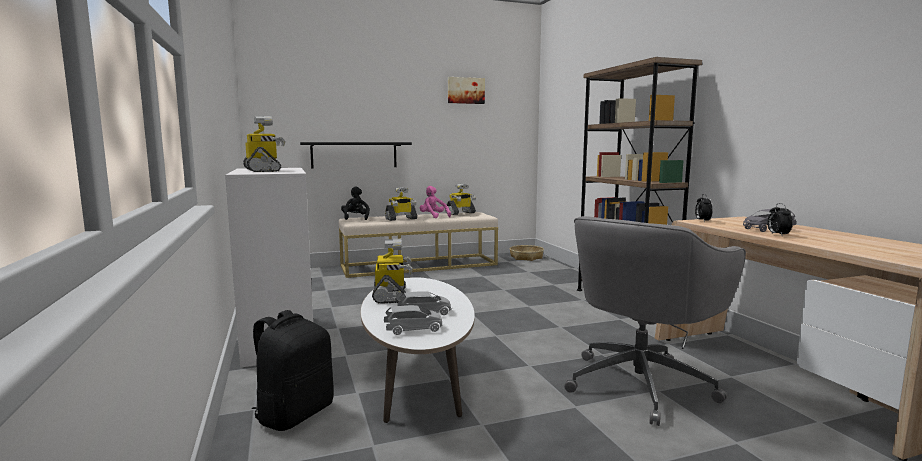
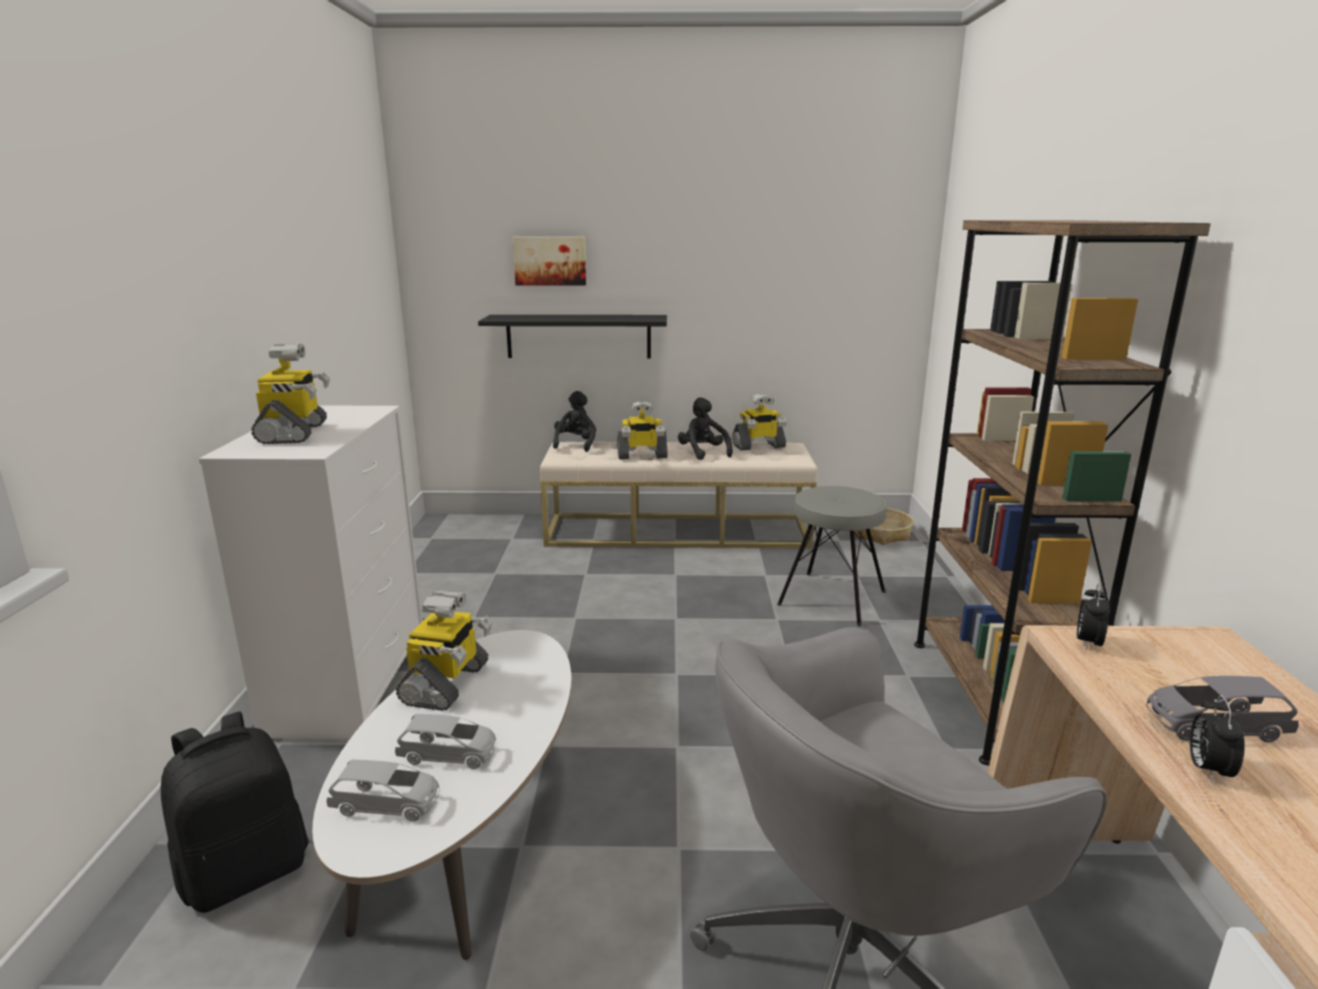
camera: 20 degrees right, 10 degrees up
pink plush toy [420,186,451,218] -> black plush toy [678,397,733,460]
picture [448,77,485,104] -> picture moved to [513,237,586,286]
none -> grey stool [777,486,886,626]

